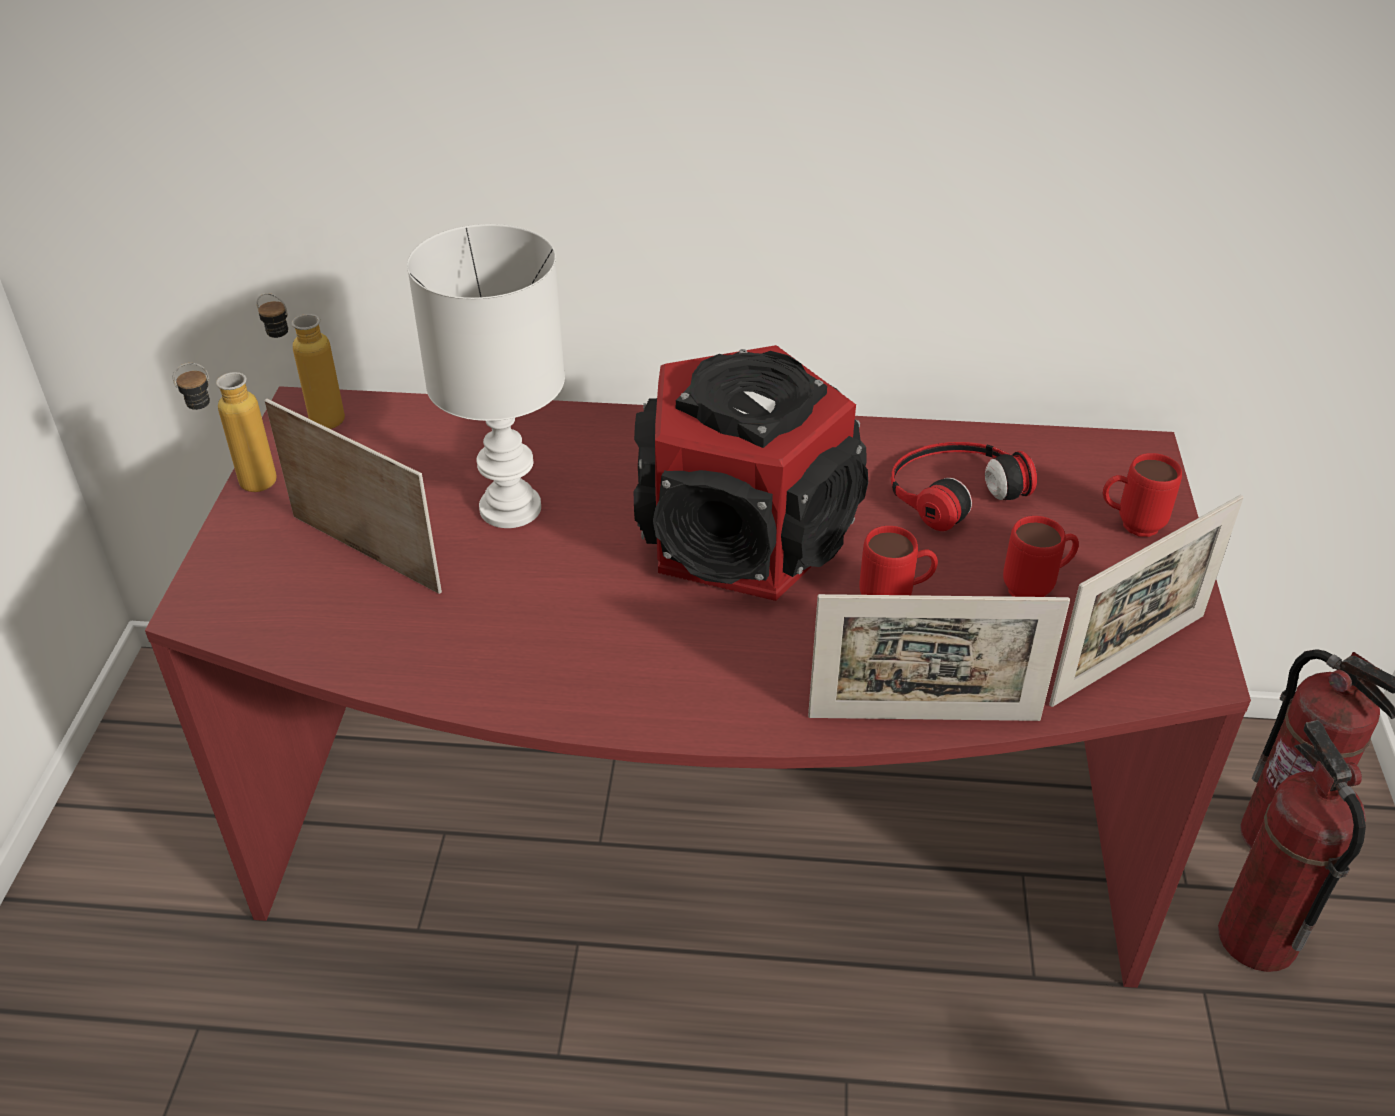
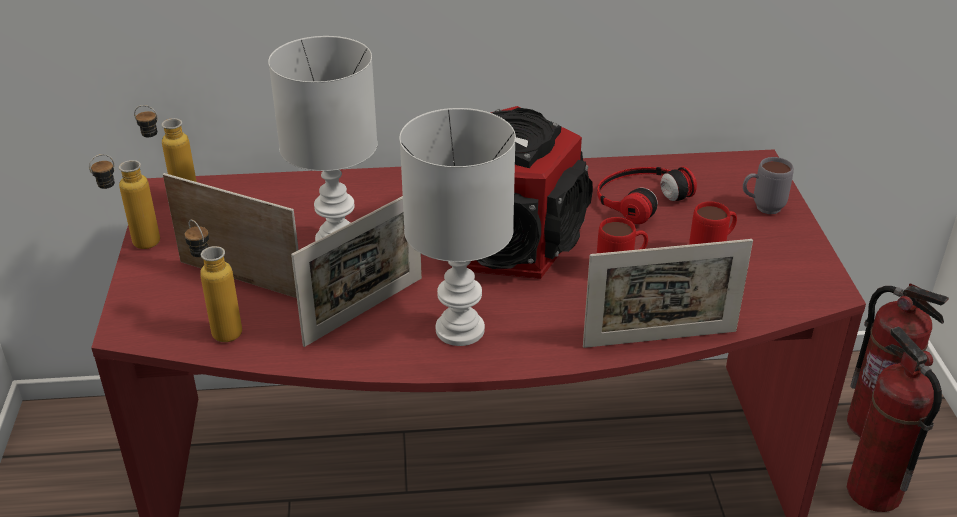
camera: 10 degrees left, 5 degrees down
picture frame [1049,495,1244,707] -> picture frame moved to [291,196,422,347]
red mug [1102,453,1182,537] -> grey mug [743,157,794,214]
none -> bottle [184,219,242,342]
none -> white table lamp [399,108,516,346]

